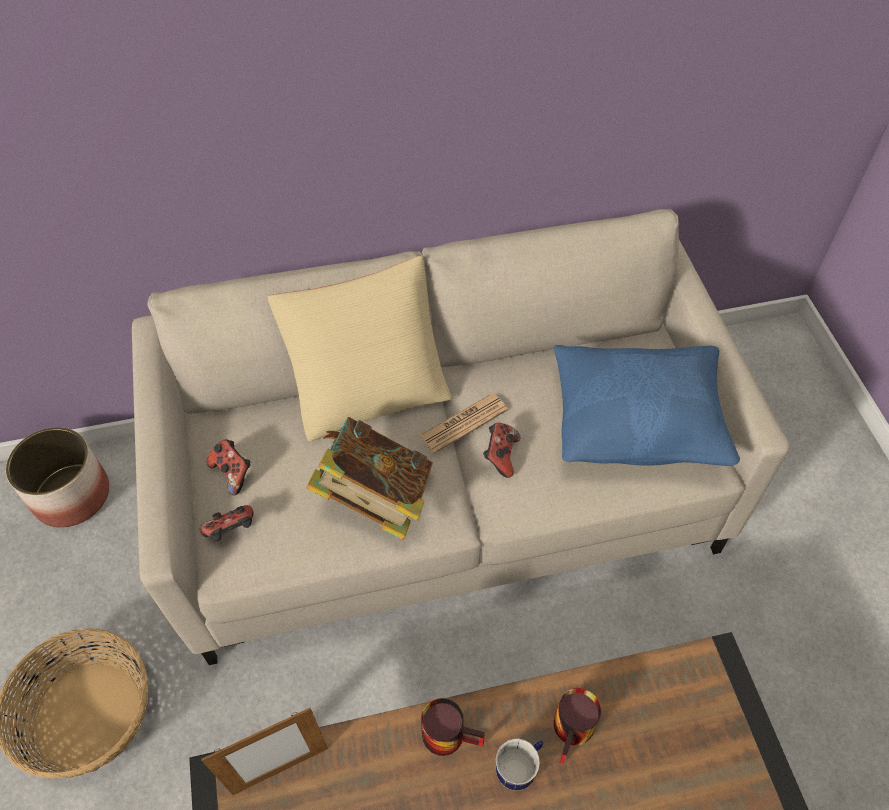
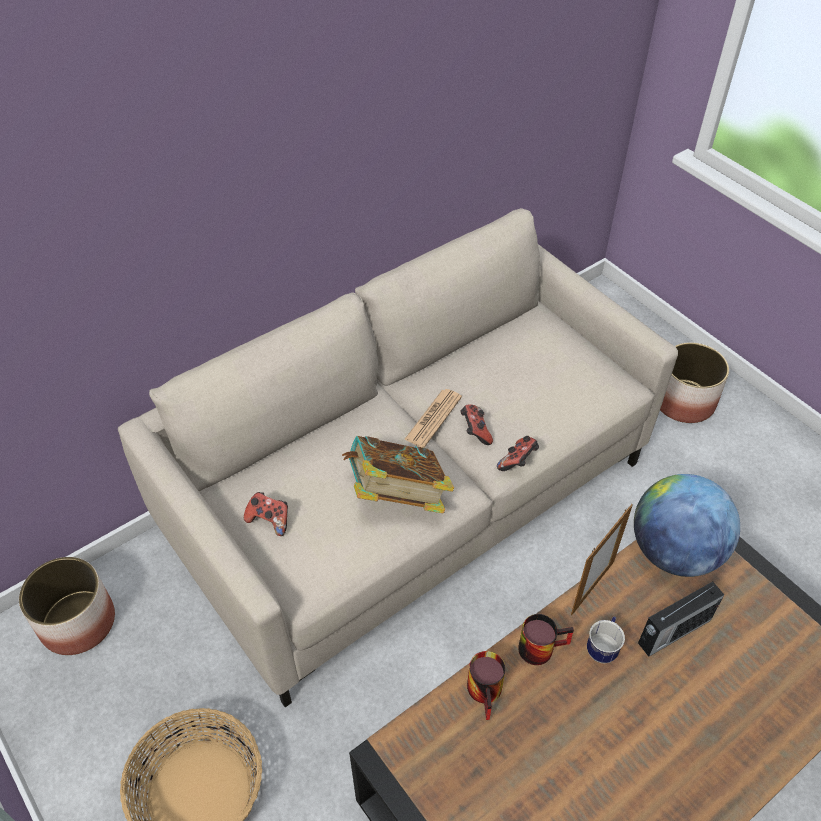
camera: 25 degrees left, 5 degrees down
game controller [200,505,254,541] -> game controller moved to [497,436,539,471]
picture frame [201,708,328,795] -> picture frame moved to [571,504,633,615]
beige pillow [267,256,452,442] -> none
blue pillow [554,345,740,466] -> none
mug [554,688,601,764] -> mug moved to [467,651,506,720]
none -> globe [634,474,740,577]
none -> radio [638,582,724,657]
none -> planter [660,342,729,423]

